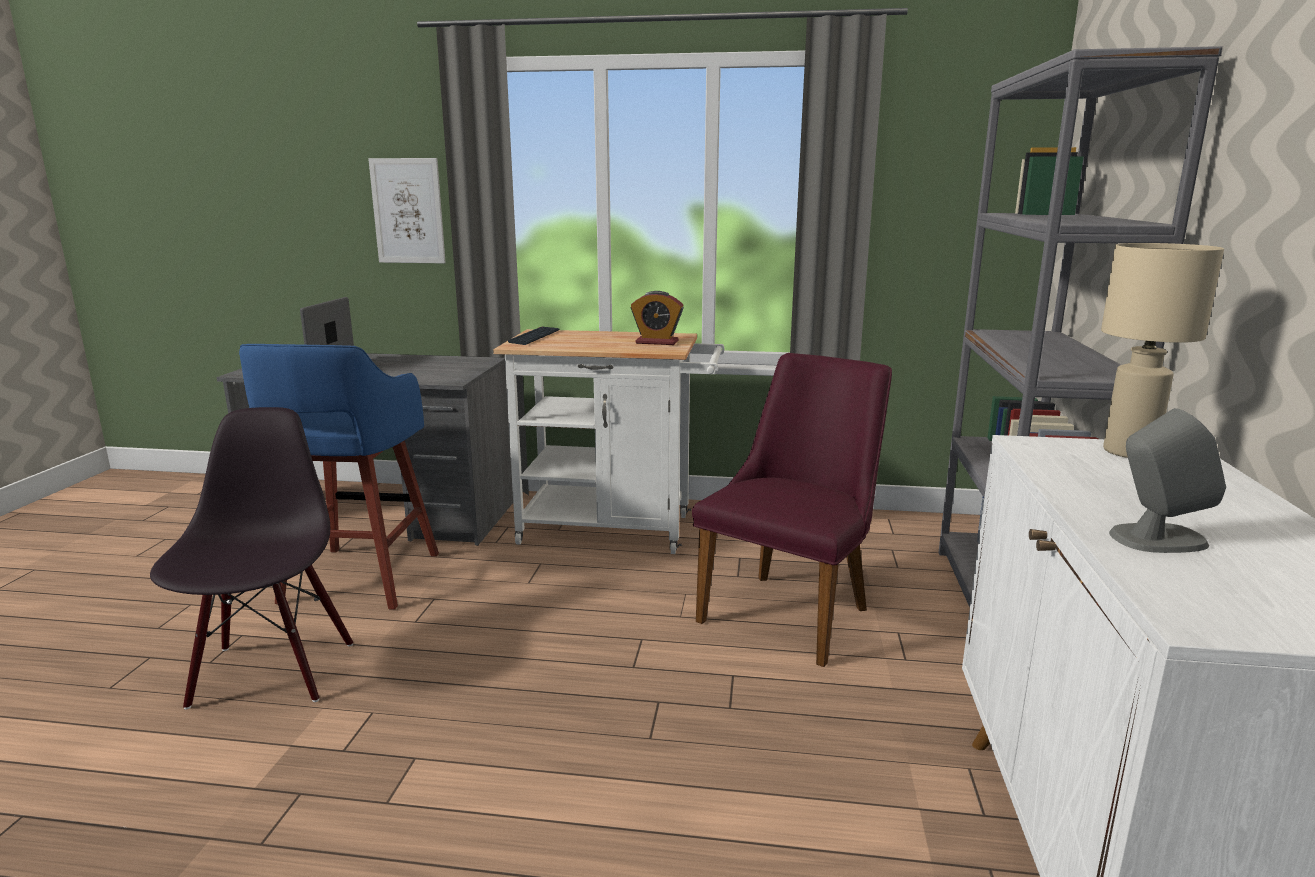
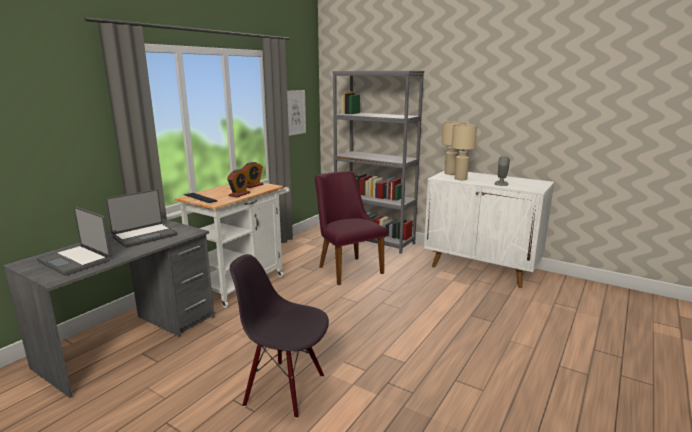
camera: 65 degrees left, 0 degrees up
blue stool [239,344,439,610] -> none
picture [368,158,446,263] -> picture moved to [287,90,306,136]
none -> laptop [105,189,178,248]
none -> alarm clock [227,169,250,197]
none -> beige table lamp [451,124,477,180]

